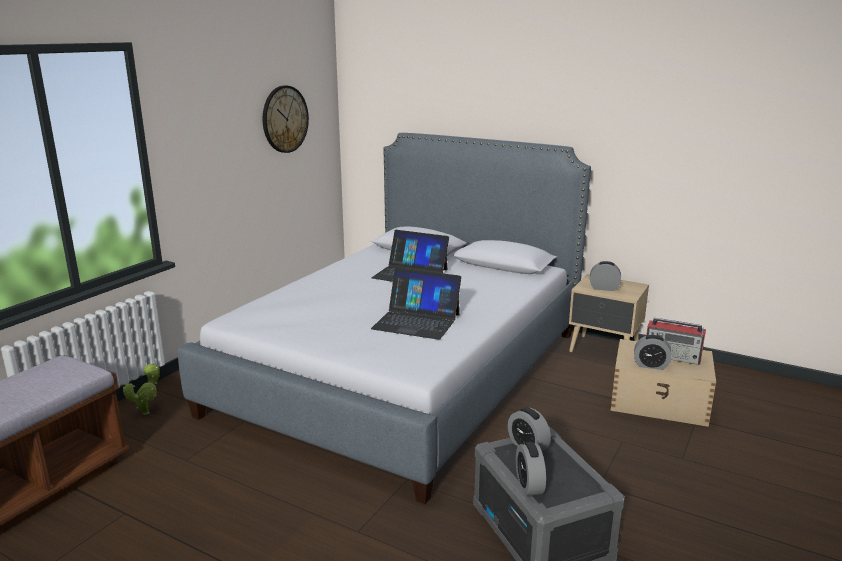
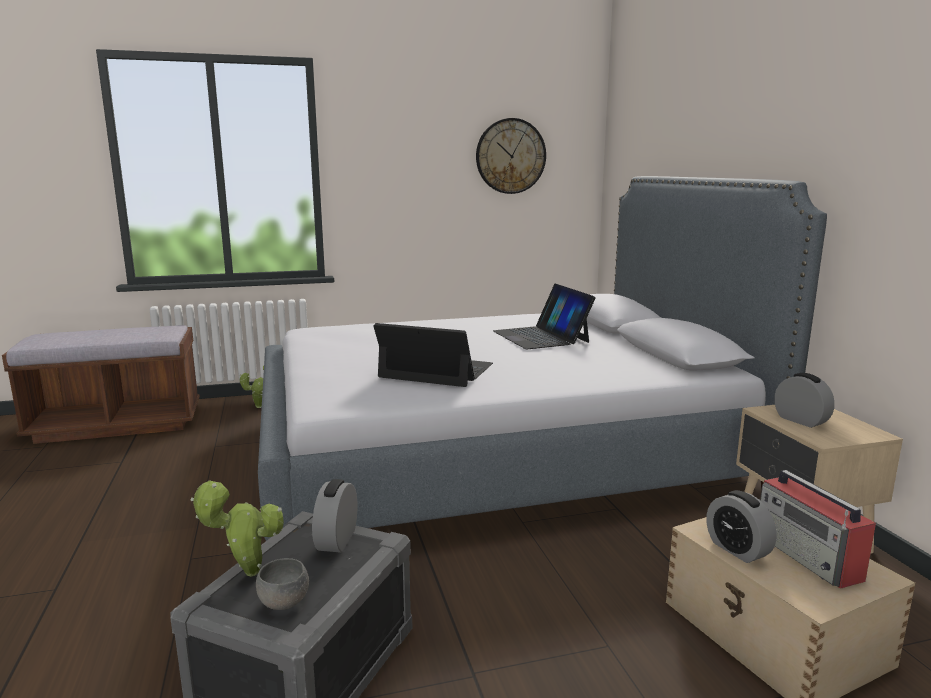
camera: 45 degrees right, 5 degrees down
laptop [371,268,461,340] -> laptop turned 135 degrees clockwise [373,323,493,387]
alarm clock [516,442,546,495] -> potted plant [191,480,284,577]
none -> grey bowl [256,558,309,610]

